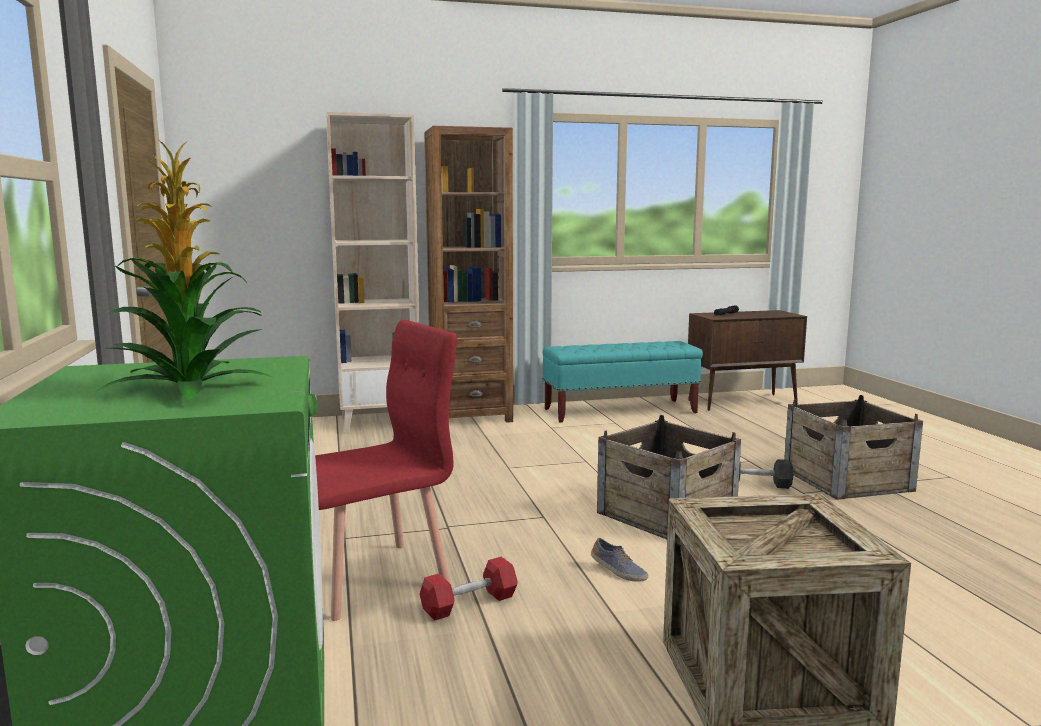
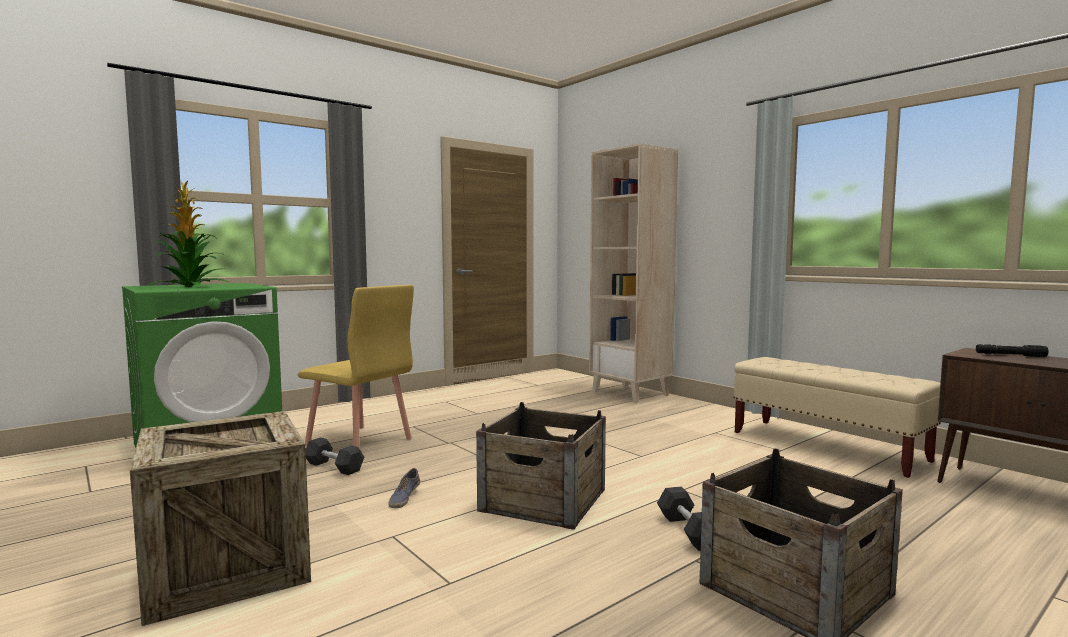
camera: 65 degrees right, 5 degrees down
red chair [315,320,457,621] -> yellow chair [298,285,414,449]
red dumbbell [420,557,517,620] -> grey dumbbell [306,437,364,475]
brown bookcase [424,126,513,423] -> none
turquoise bench [542,341,703,423] -> beige bench [733,357,941,478]

